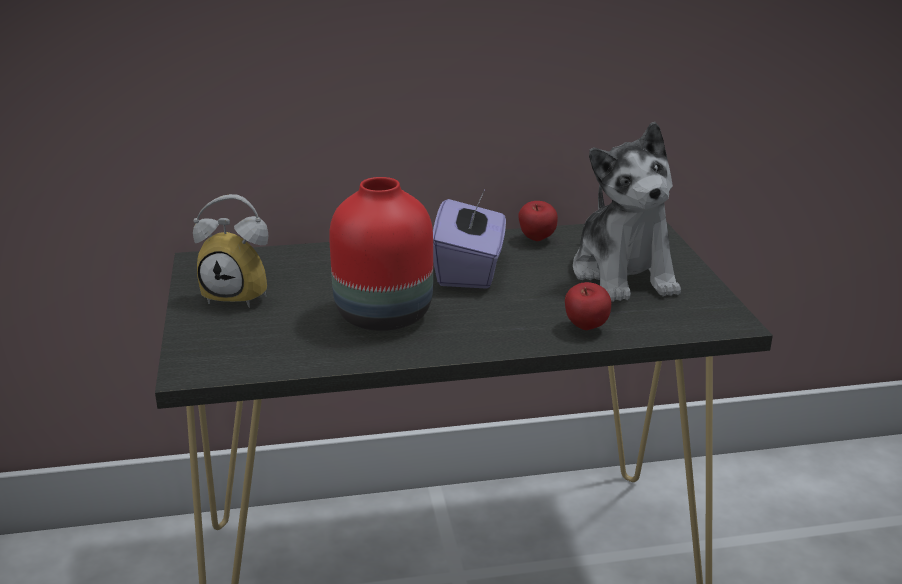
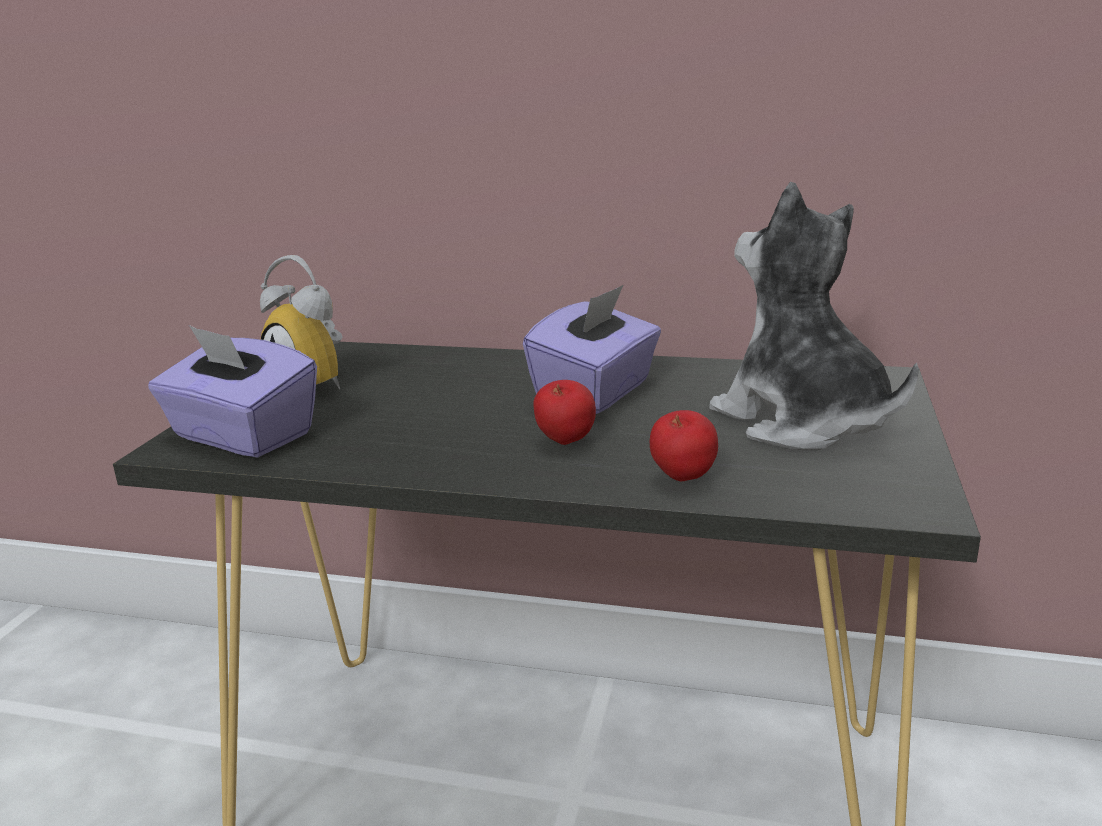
camera: 25 degrees right, 5 degrees down
red vase [329,177,433,331] -> none
apple [518,201,558,241] -> apple moved to [533,380,596,445]
plush toy [573,122,681,302] -> plush toy turned 135 degrees clockwise [709,182,919,450]
none -> purple tissue box [148,325,317,458]

